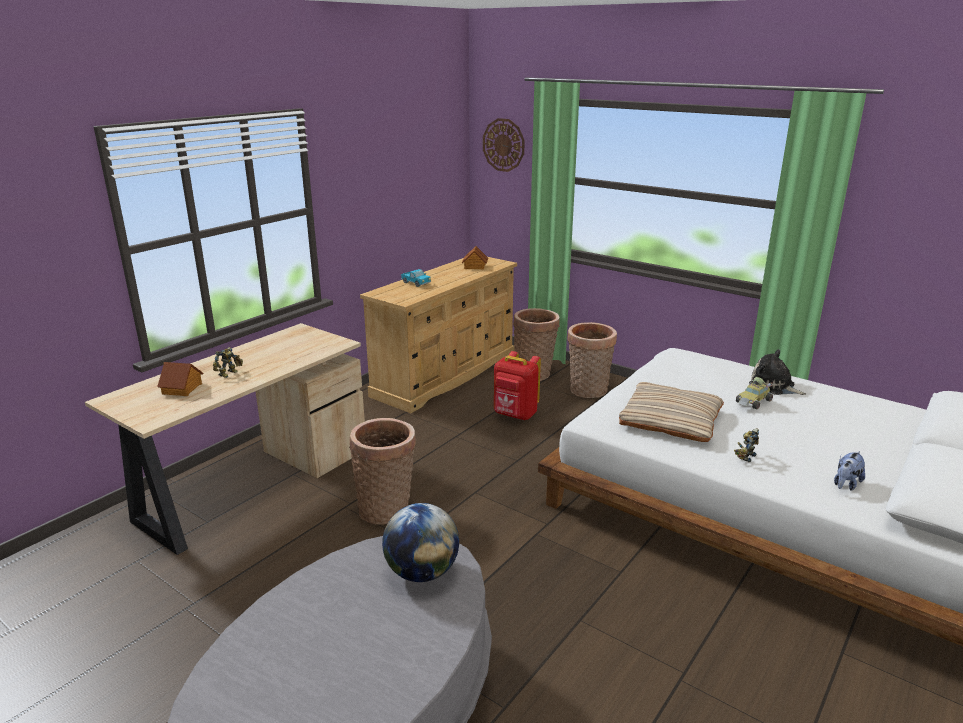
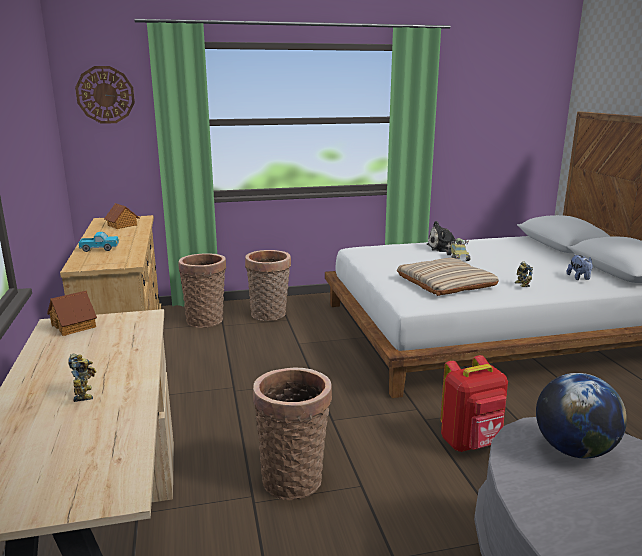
camera: 50 degrees left, 5 degrees down
toy house [157,362,203,396] -> toy house moved to [47,290,97,336]
red backpack [494,351,541,420] -> red backpack moved to [440,355,508,452]

